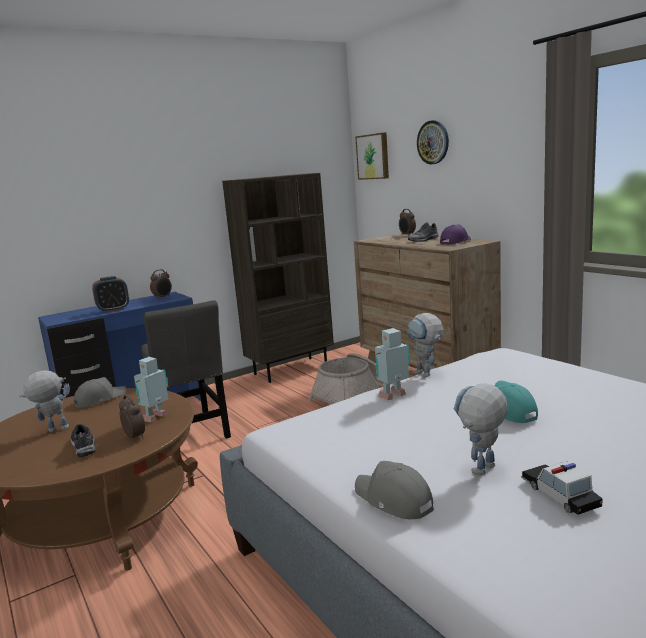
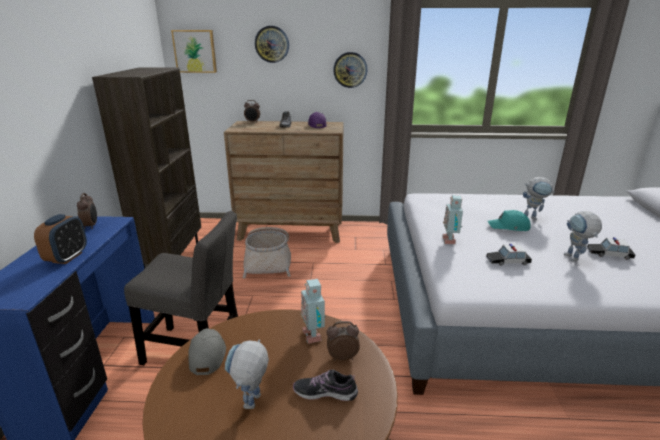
camera: 55 degrees left, 10 degrees up
grey cap [355,461,434,519] -> none
toy robot [407,313,444,378] -> toy robot moved to [523,177,555,220]
none -> wall clock [333,52,367,88]
none -> toy car [486,243,532,266]

